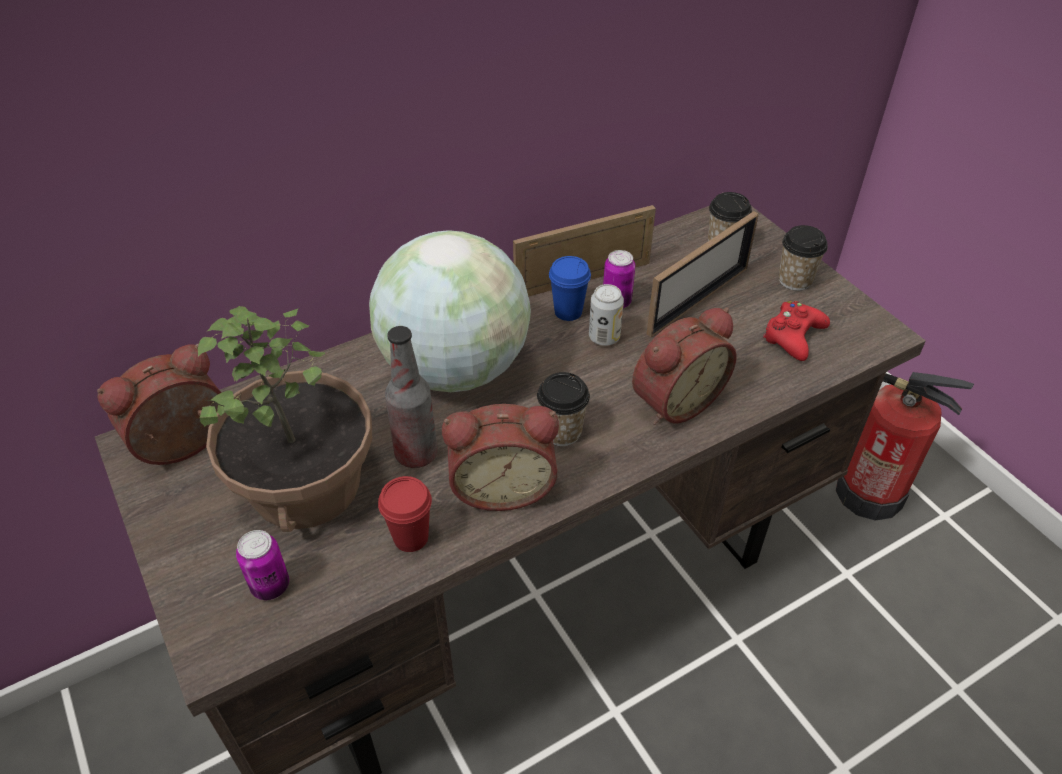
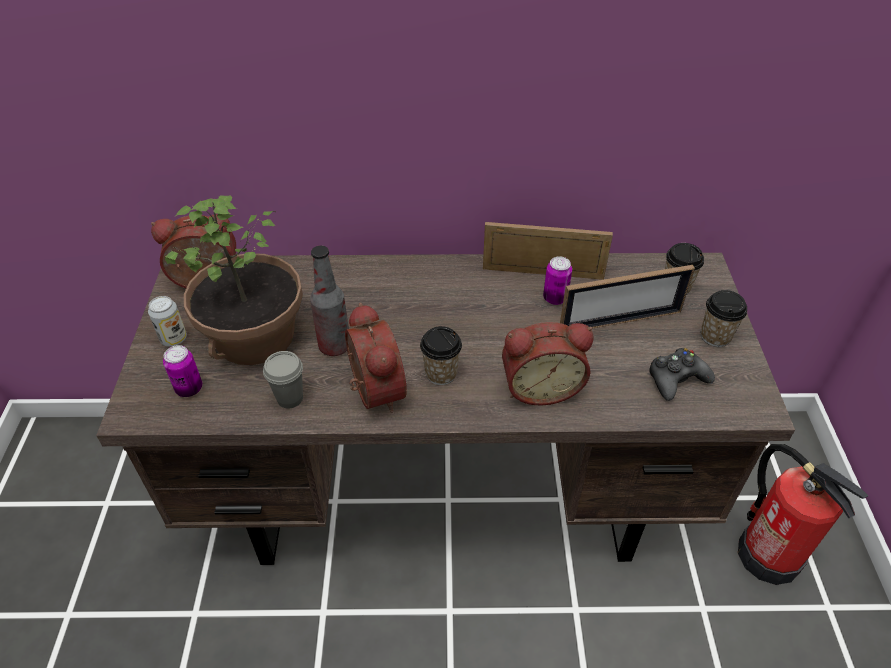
camera: 30 degrees right, 0 degrees up
globe [369,230,531,392] -> none
red cup [378,476,432,552] -> grey cup [263,351,303,408]
alarm clock [442,404,559,511] -> alarm clock turned 135 degrees counterclockwise [345,303,407,413]
blue cup [549,256,591,321] -> none
can [589,284,624,346] -> can moved to [148,296,187,347]
red game controller [763,301,830,361] -> black game controller [649,348,715,401]

